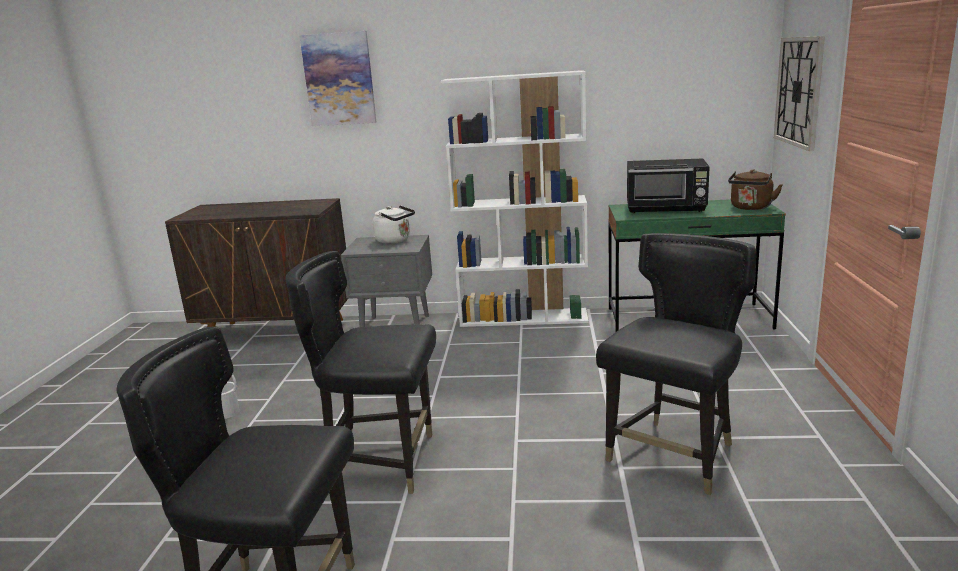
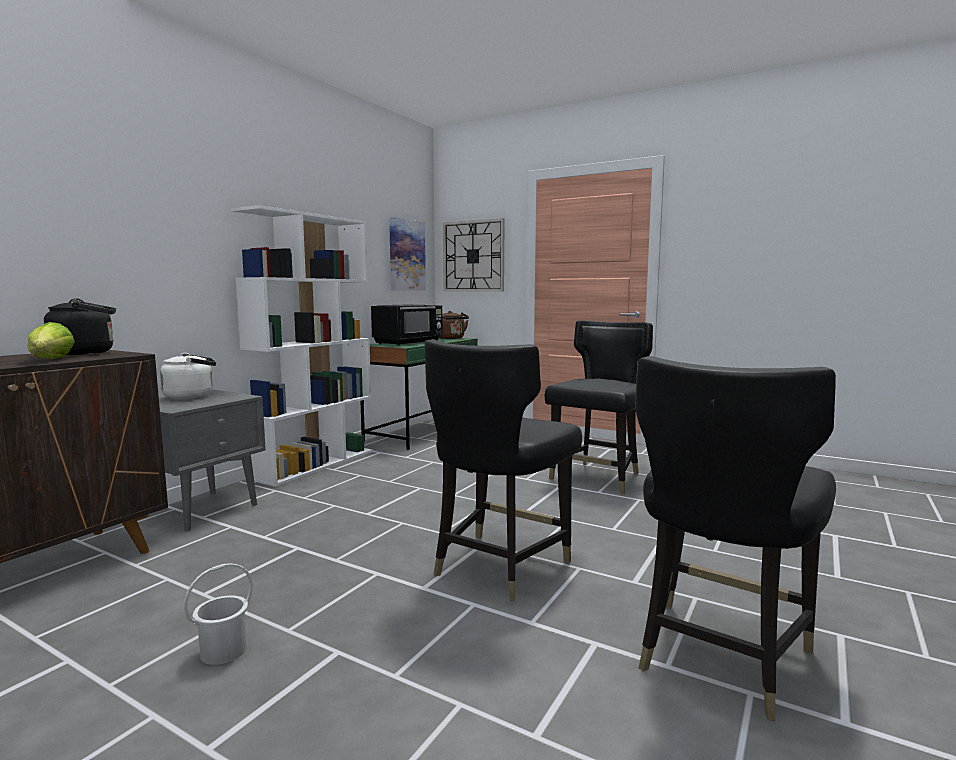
camera: 65 degrees left, 10 degrees down
picture [299,31,376,126] -> picture moved to [389,217,426,291]
black chair [596,233,757,495] -> black chair turned 60 degrees clockwise [545,320,653,494]
none -> lettuce [28,322,75,359]
none -> black kettle [44,298,116,355]

